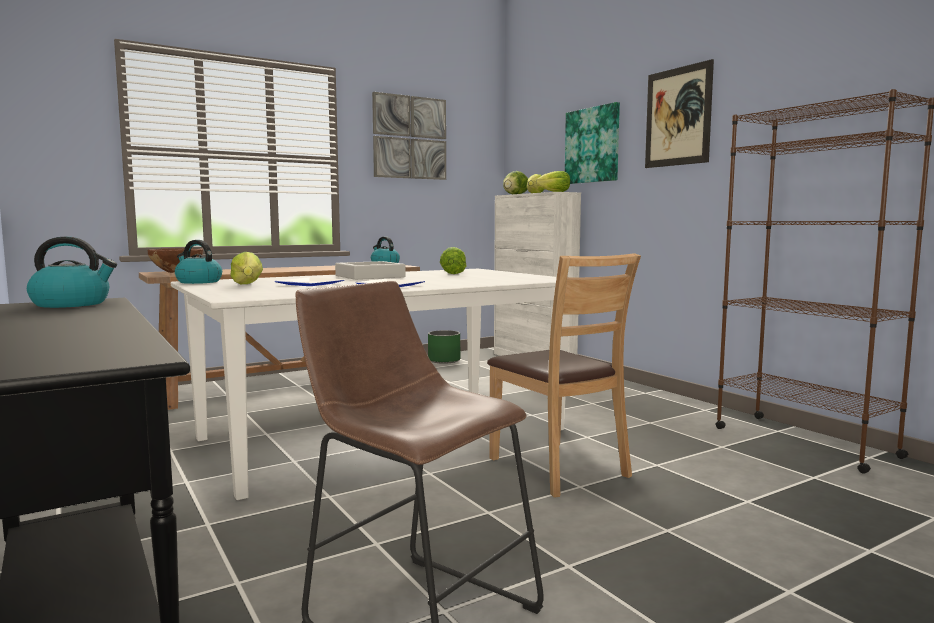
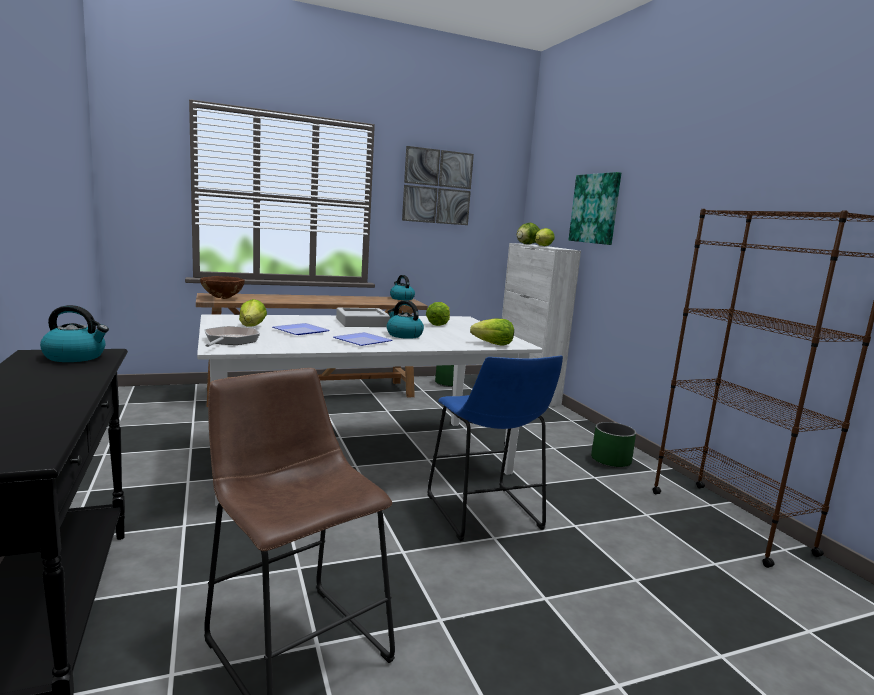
camera: 10 degrees right, 5 degrees up
kettle [175,240,222,284] -> kettle moved to [387,300,424,339]
brown chair [487,253,641,498] -> blue stool [427,356,563,541]
lettuce [536,171,570,192] -> lettuce moved to [470,318,514,346]
picture [645,59,714,168] -> none
none -> frying pan [204,326,260,347]
none -> green planter [591,422,636,468]

